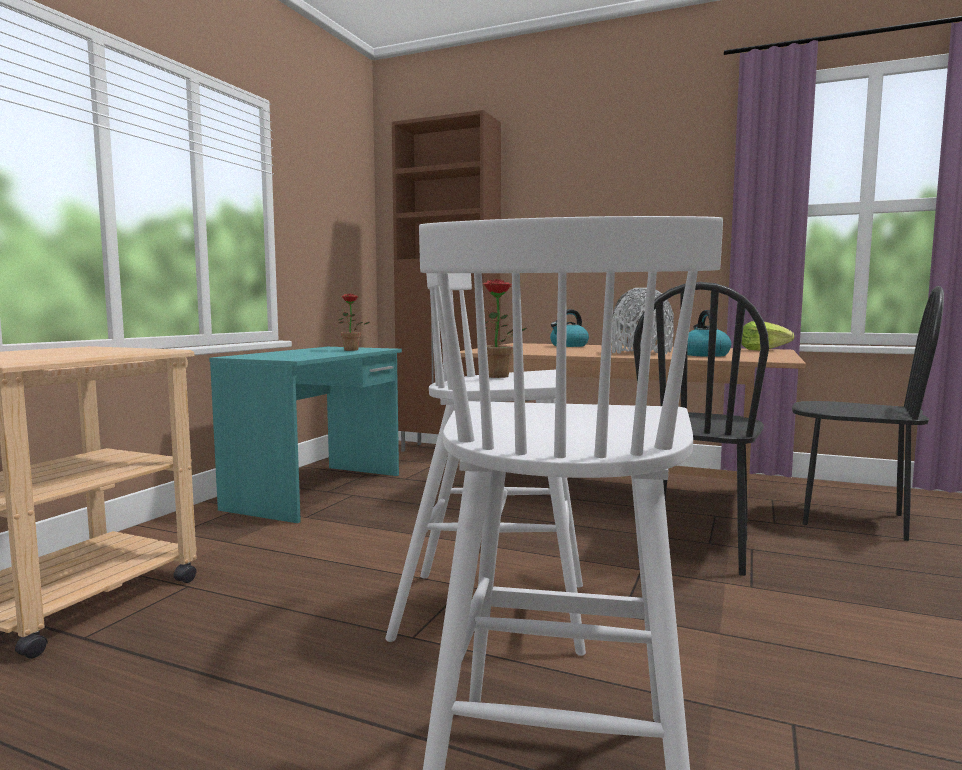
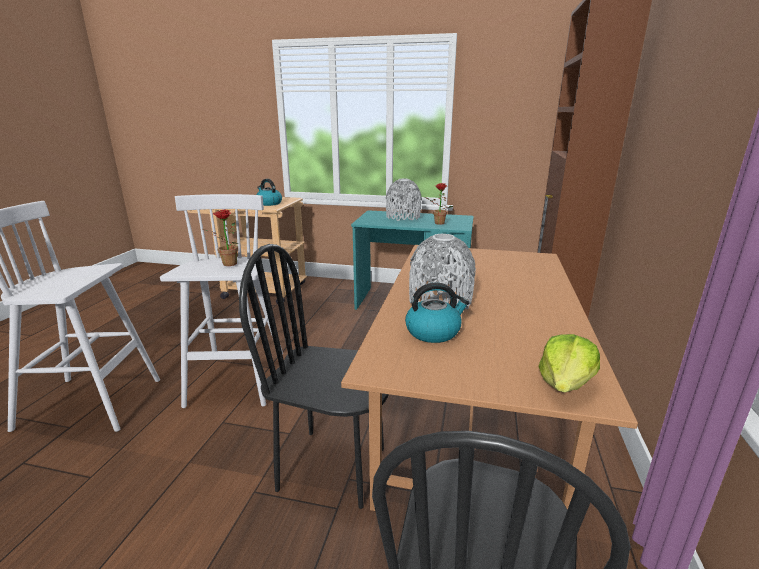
camera: 80 degrees right, 15 degrees up
kettle [550,309,589,347] -> kettle moved to [257,179,282,206]
none -> grey vase [386,179,422,221]

